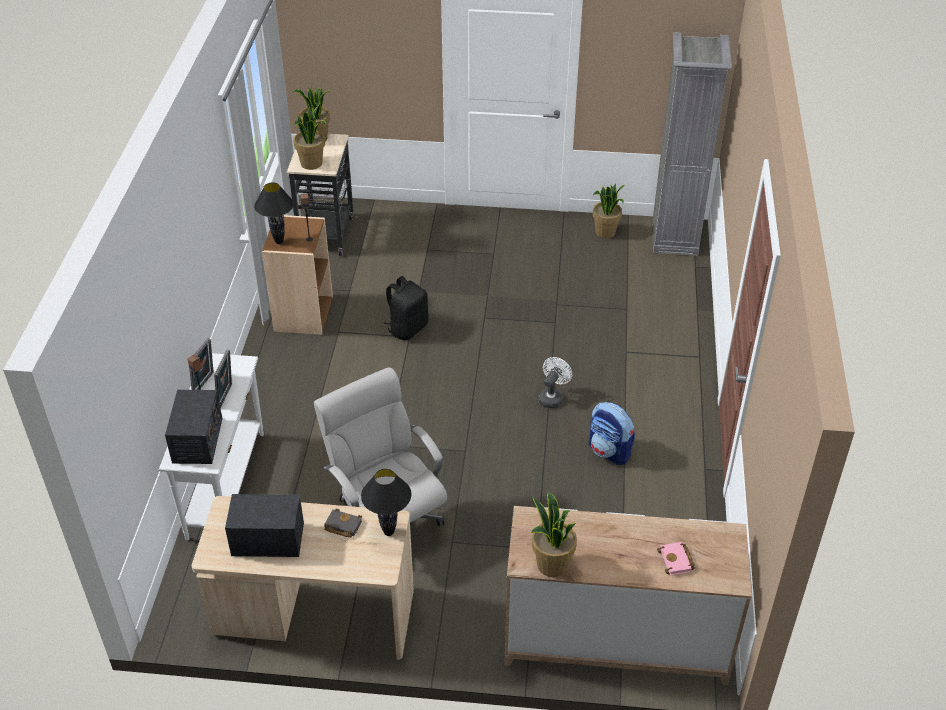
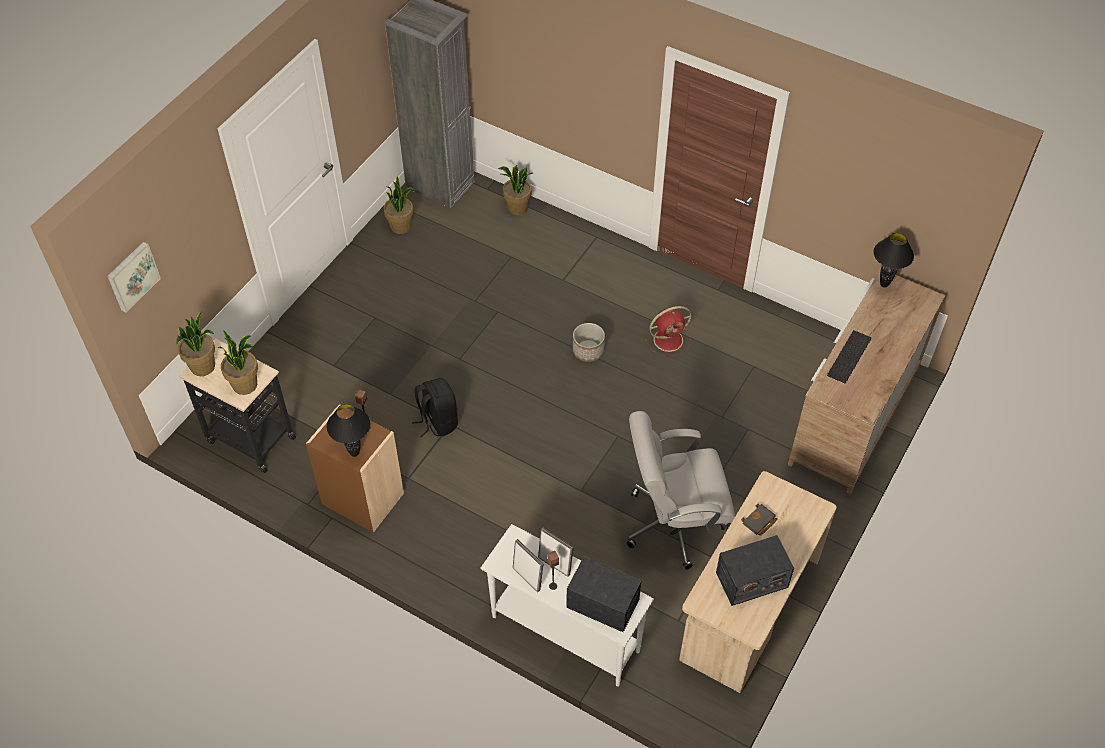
camera: 65 degrees left, 10 degrees up
radio [225,494,304,557] -> radio turned 135 degrees counterclockwise [716,535,794,606]
black table lamp [361,469,411,536] -> black table lamp moved to [873,233,914,288]
potted plant [531,492,577,577] -> potted plant moved to [498,165,533,215]
white fan [539,357,572,408] -> planter [573,323,605,362]
backpack [589,402,635,465] -> red fan [644,306,691,357]
pink book [657,542,695,575] -> none
none -> picture [107,242,161,312]
none -> keyboard [827,330,871,383]

